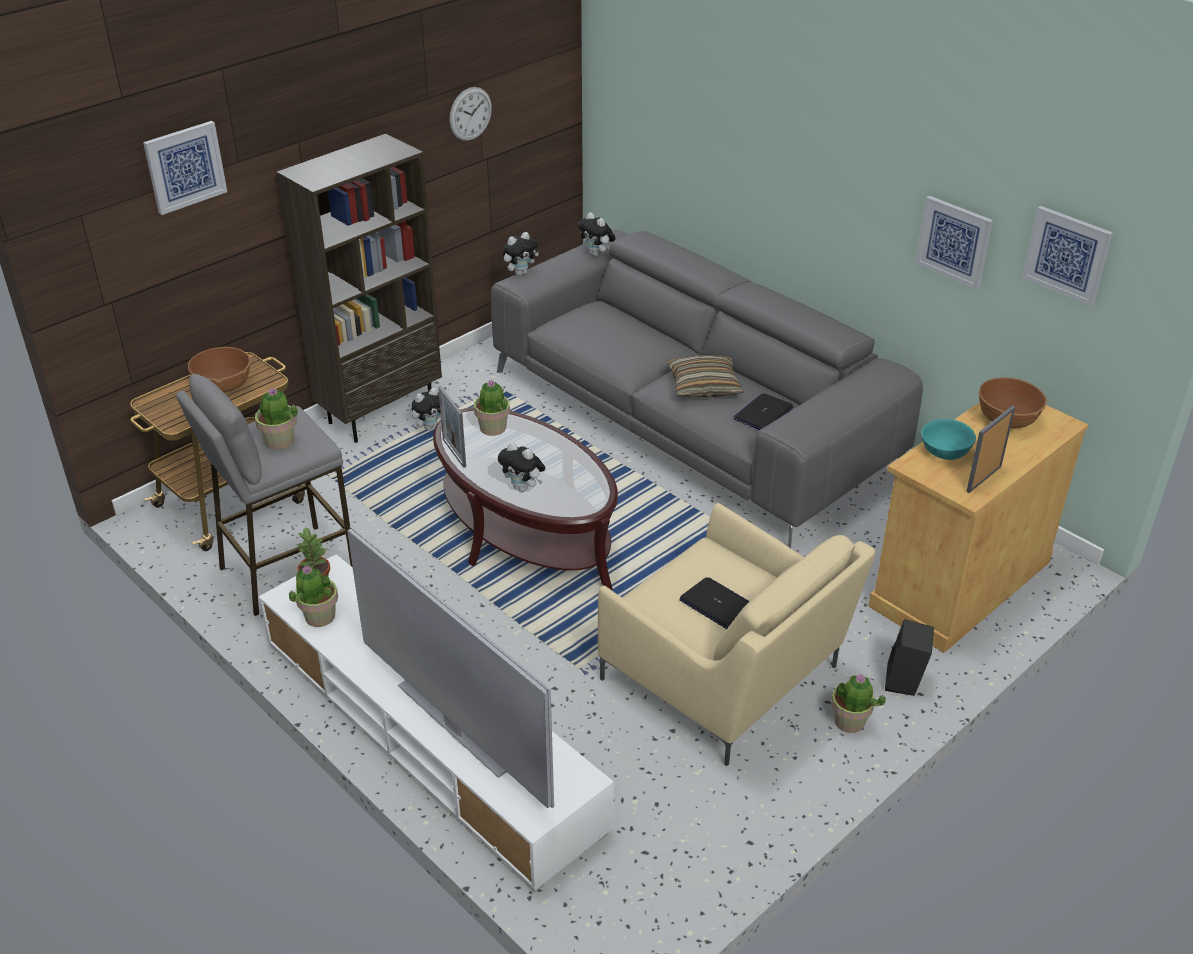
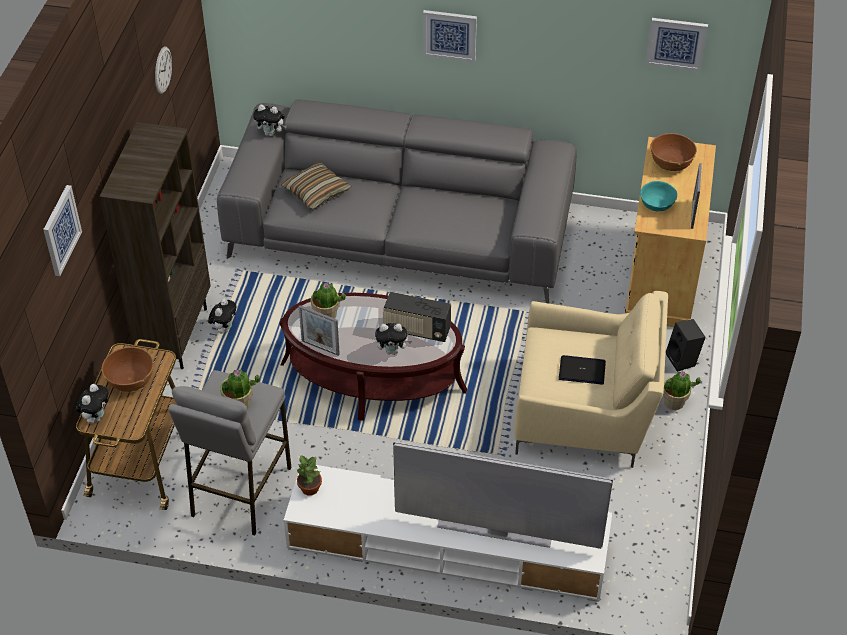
camera: 35 degrees left, 10 degrees up
potted plant [289,565,338,627] -> none
plush toy [503,232,539,276] -> plush toy moved to [76,384,108,424]
pillow [667,355,744,397] -> pillow moved to [281,163,352,209]
laptop [733,393,794,430] -> none
picture [915,196,993,289] -> picture moved to [423,10,477,62]
none -> radio [383,292,451,342]

